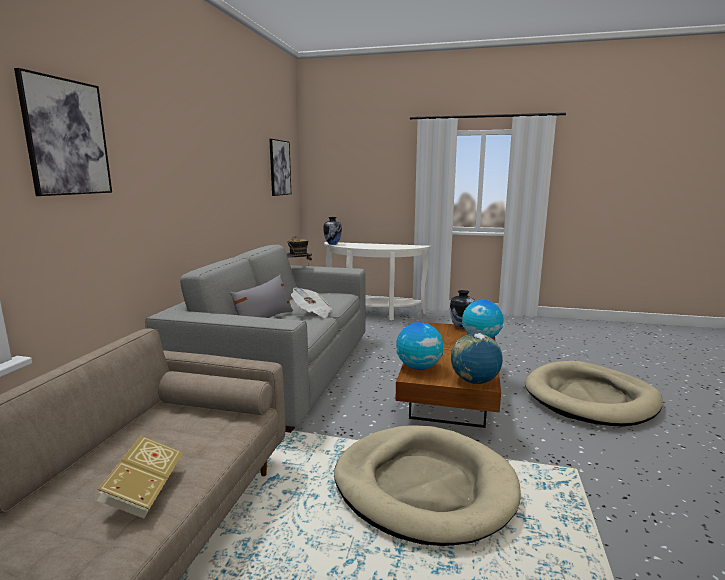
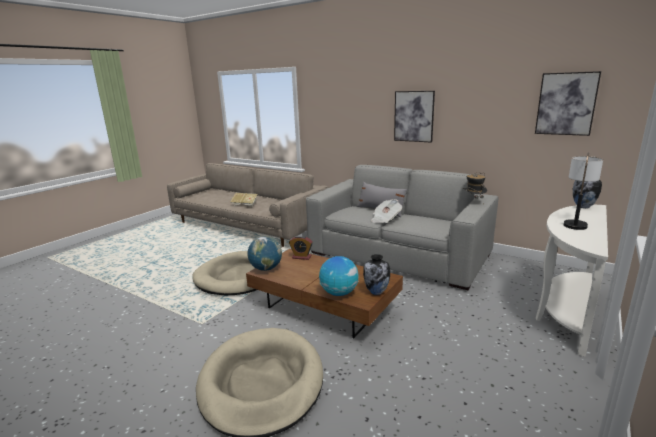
camera: 110 degrees right, 5 degrees up
picture [14,68,112,196] -> picture moved to [394,91,435,143]
globe [396,322,444,370] -> alarm clock [289,235,313,260]
none -> table lamp [564,153,603,230]

